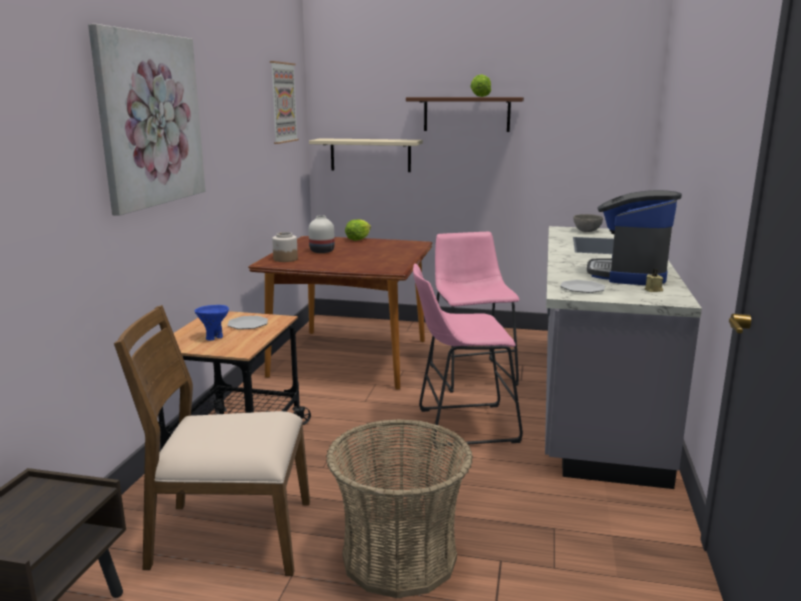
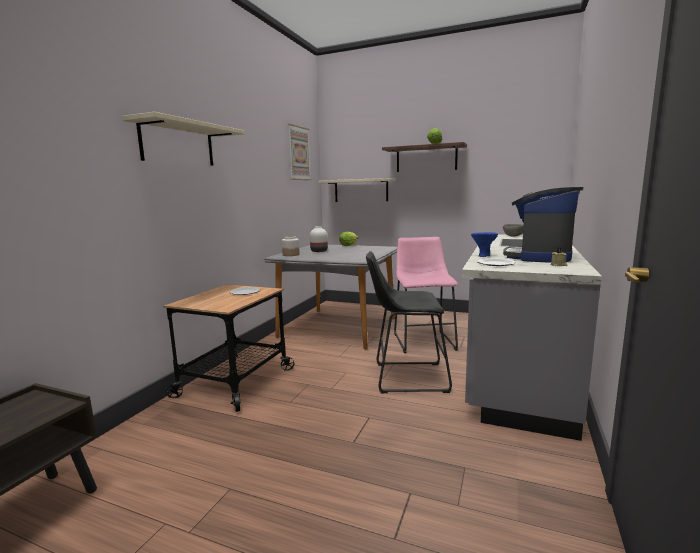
camera: 10 degrees right, 5 degrees down
picture [88,24,205,216] -> beige shelf [122,112,245,166]
brown chair [114,305,310,576] -> none
blue bowl [195,305,229,341] -> blue bowl moved to [471,232,498,257]
brown dining table [248,236,433,390] -> grey dining table [264,245,397,350]
basket [326,419,473,598] -> none
pink stool [413,263,523,448] -> black stool [366,251,452,393]

